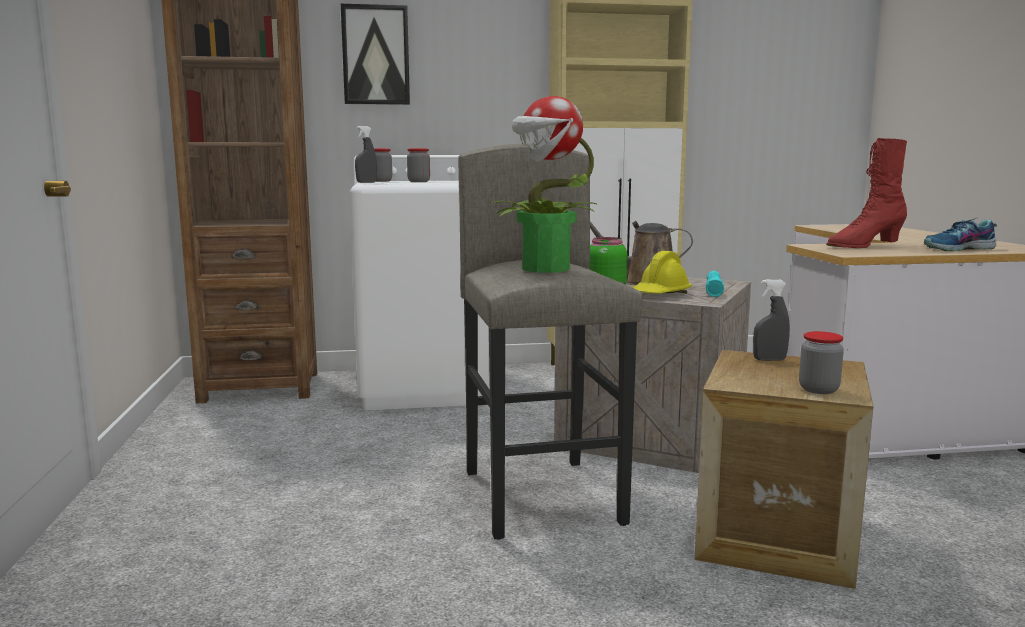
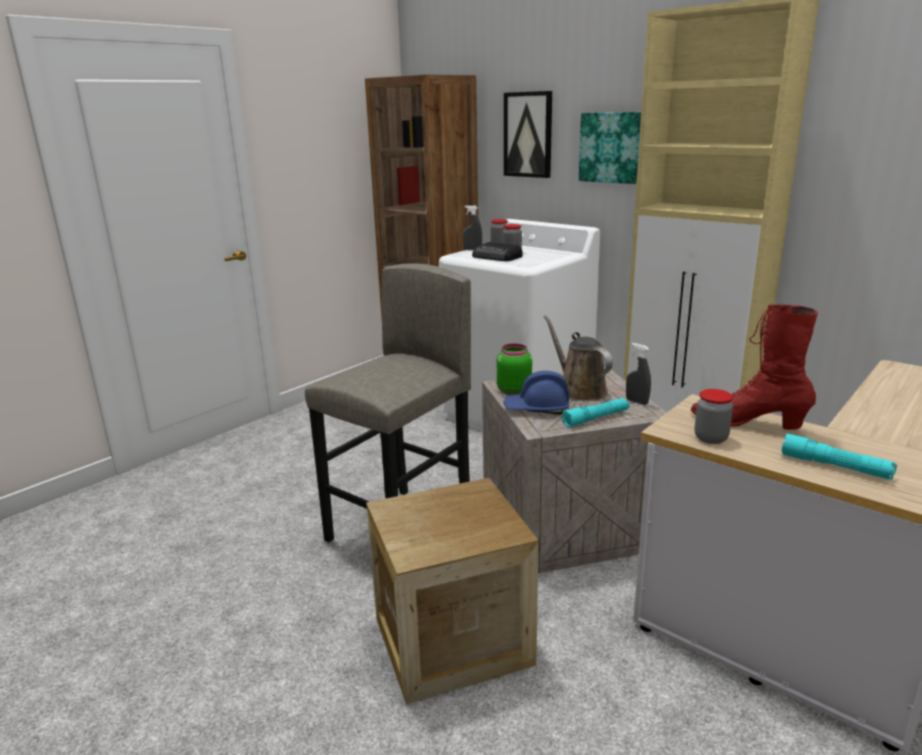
camera: 50 degrees right, 10 degrees up
potted plant [493,96,597,273] -> none
yellow hard hat [632,251,692,294] -> blue hard hat [504,371,569,415]
grey spray bottle [753,279,790,361] -> grey spray bottle moved to [626,343,651,405]
jar [799,331,844,394] -> jar moved to [695,389,733,444]
shoe [924,218,997,251] -> turquoise flashlight [782,434,897,479]
none -> radio [472,242,523,261]
none -> picture [579,112,641,184]

